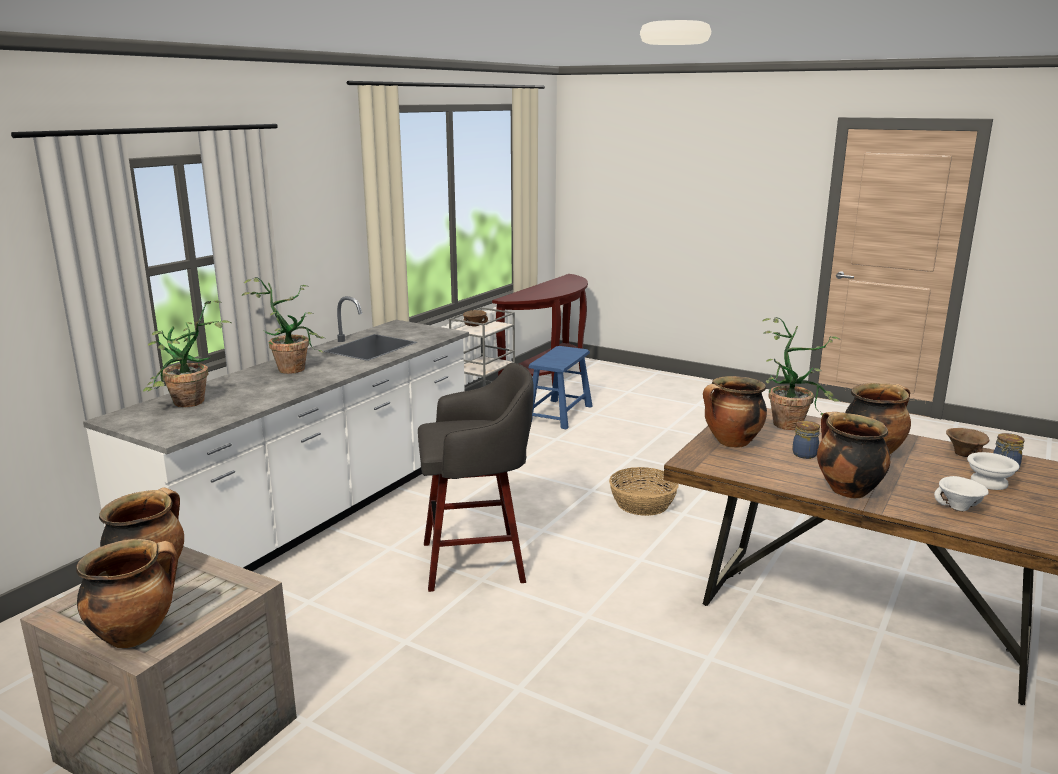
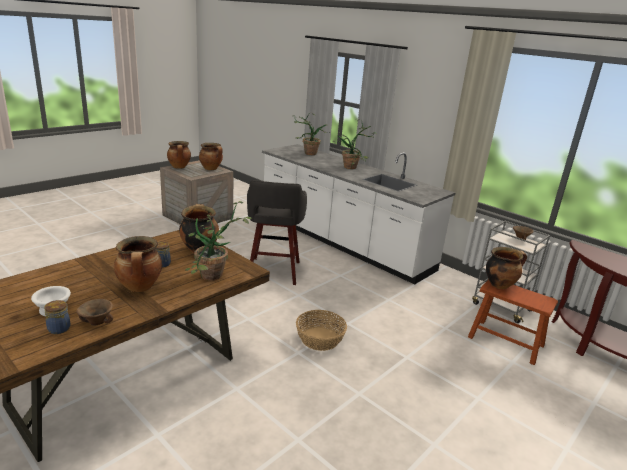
camera: 100 degrees right, 5 degrees up
blue stool [529,346,593,429] -> brown stool [468,279,558,365]
cooking pot [817,412,890,498] -> cooking pot moved to [486,247,527,289]
white bowl [934,476,989,512] -> none

